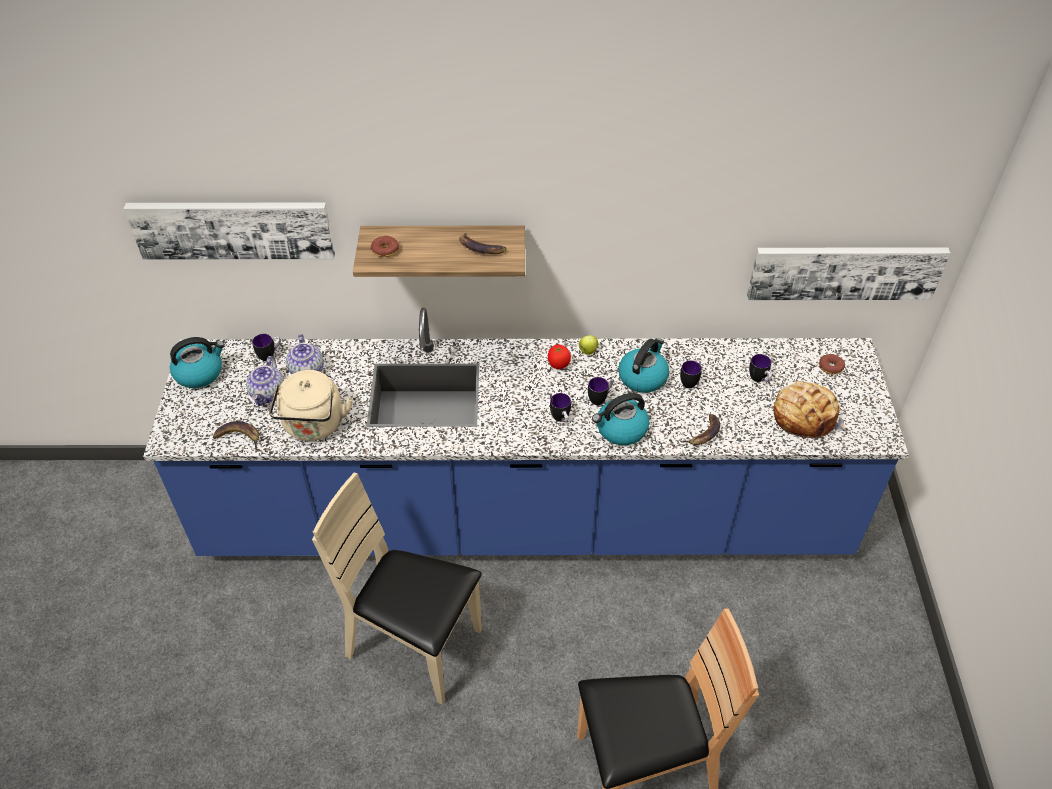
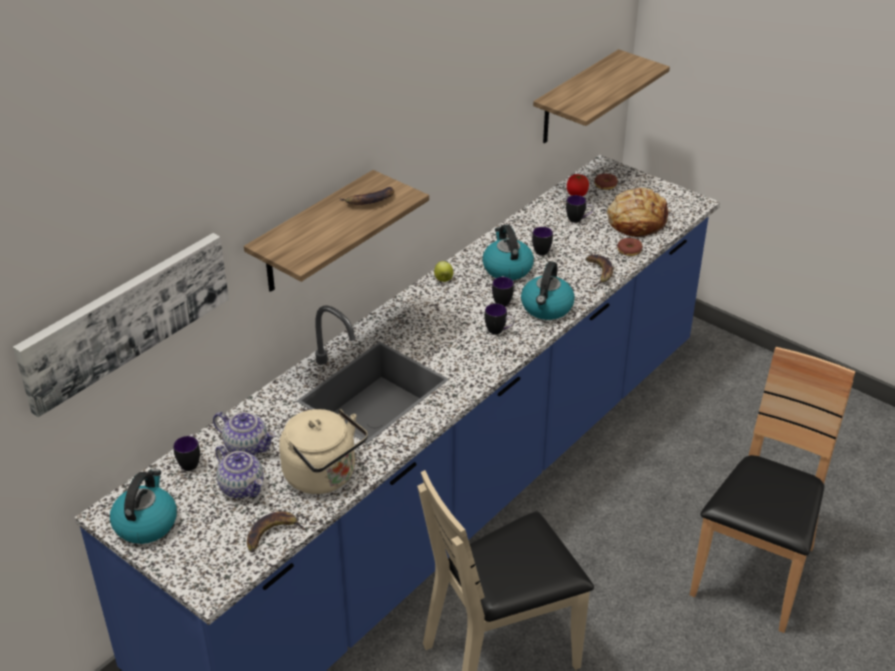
camera: 50 degrees left, 10 degrees down
donut [371,236,399,257] -> donut moved to [617,238,642,256]
tomato [548,345,571,369] -> tomato moved to [567,174,589,196]
picture [747,247,950,300] -> shelf [533,49,670,143]

